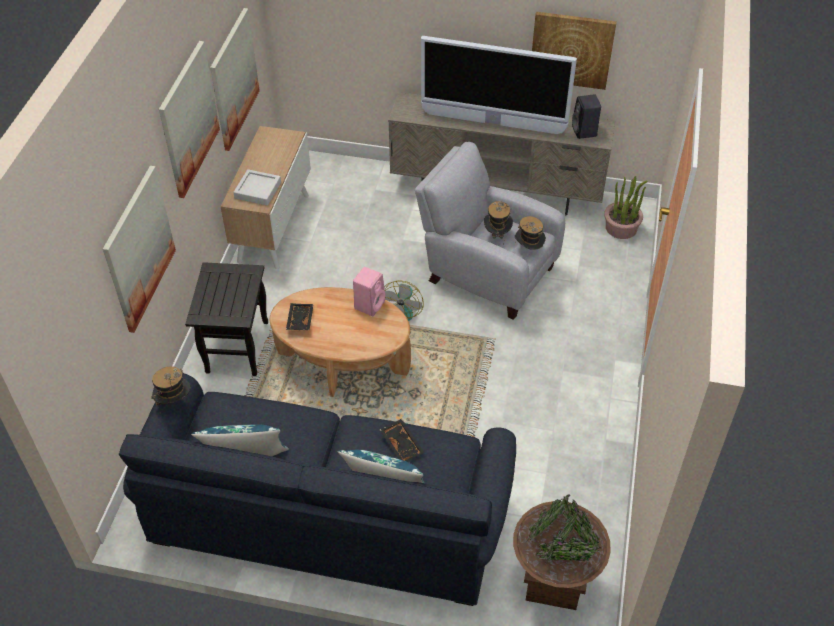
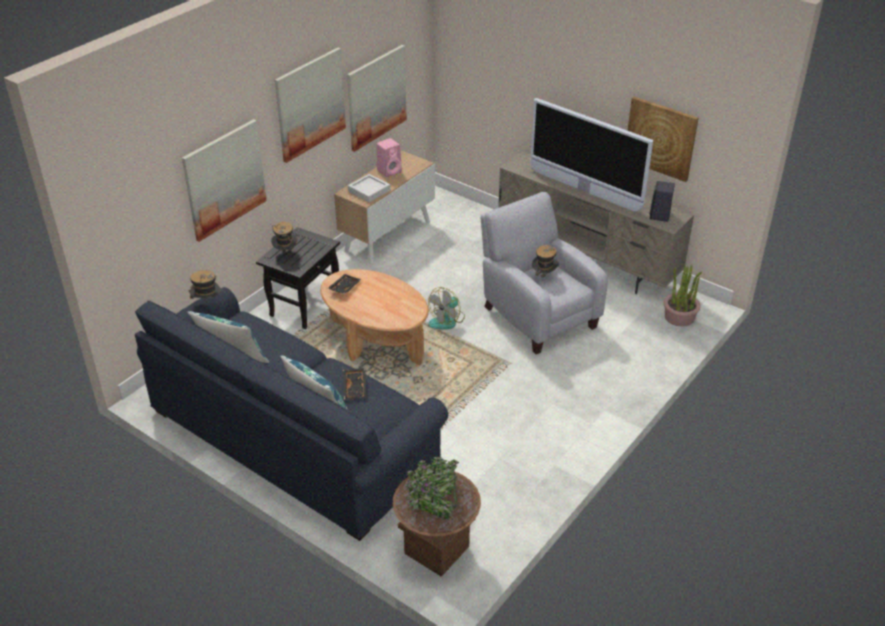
camera: 25 degrees right, 10 degrees down
pink speaker [353,267,385,316] -> pink speaker moved to [377,138,402,177]
hat [515,216,546,250] -> hat moved to [271,222,297,250]

